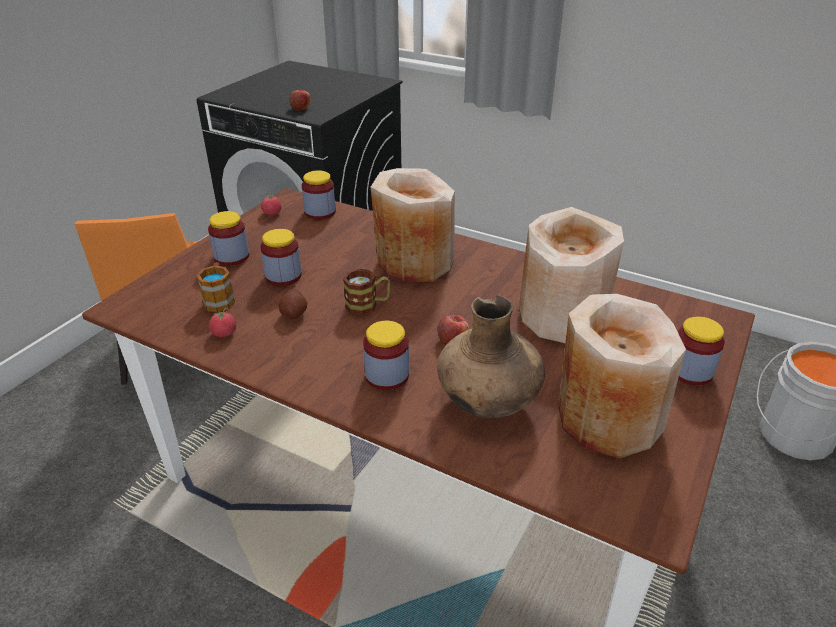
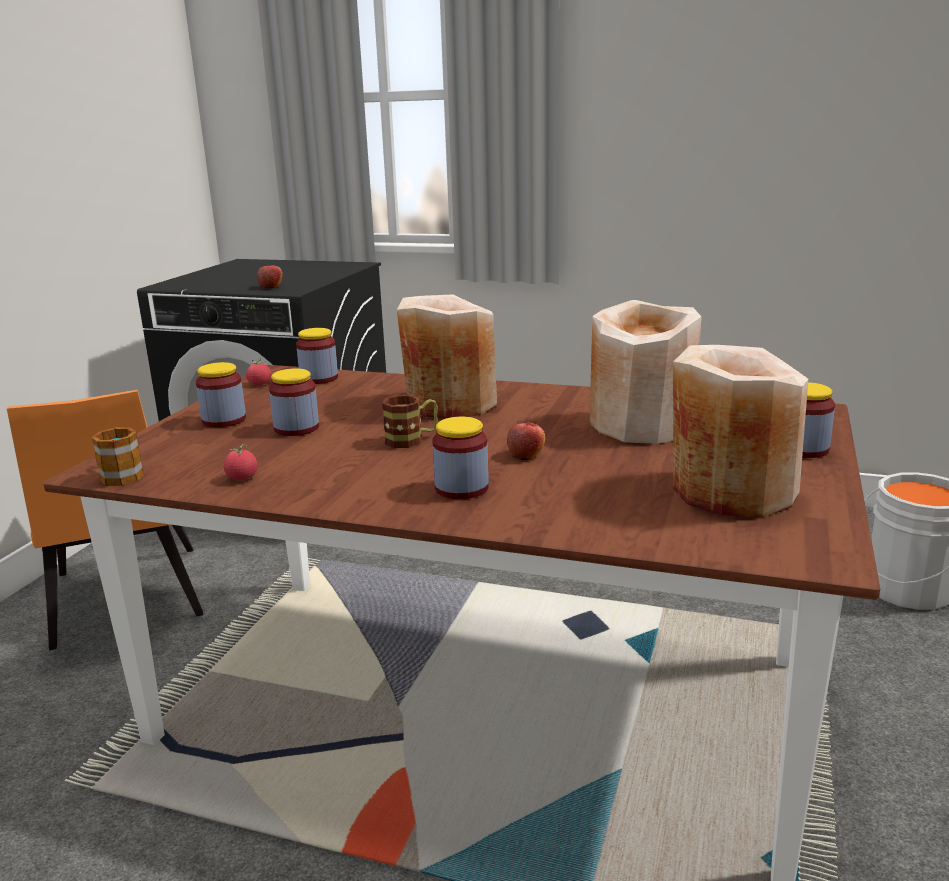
camera: 10 degrees left, 15 degrees down
mug [196,262,235,312] -> mug moved to [91,427,144,486]
potato [279,289,307,319] -> none
brown vase [437,295,545,418] -> none

